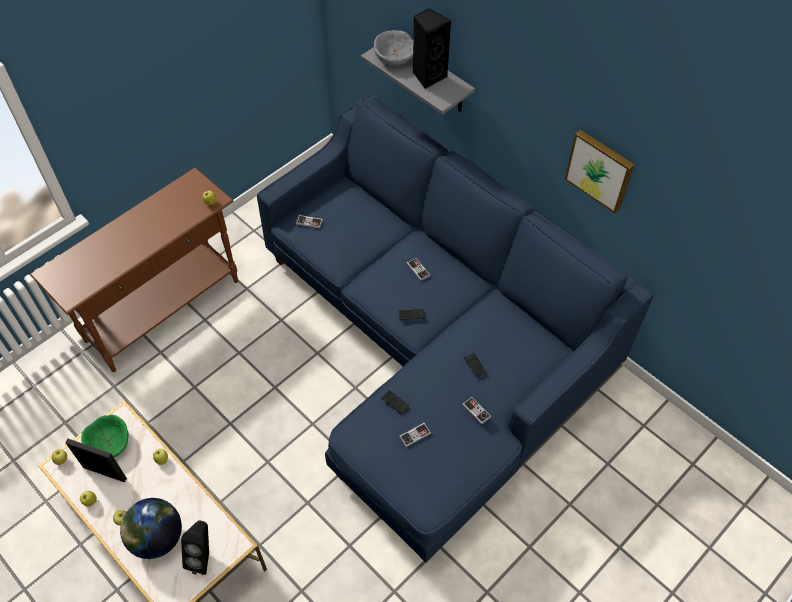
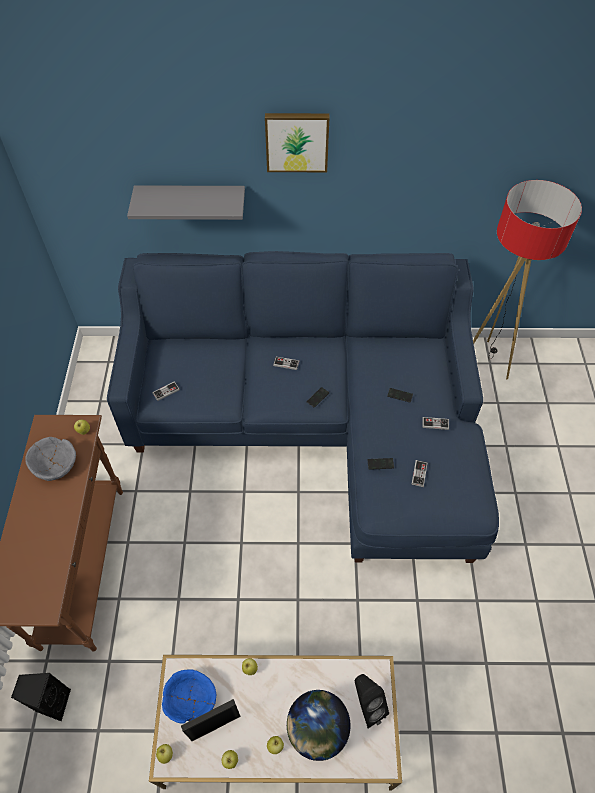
camera: 45 degrees left, 0 degrees up
green bowl [81,414,129,457] -> blue bowl [162,670,216,724]
grey bowl [374,30,414,66] -> grey bowl moved to [25,437,76,481]
black speaker [413,8,451,89] -> black speaker moved to [11,673,71,722]
picture [565,130,635,213] -> picture moved to [265,113,329,172]
none -> floor lamp [473,180,582,379]

